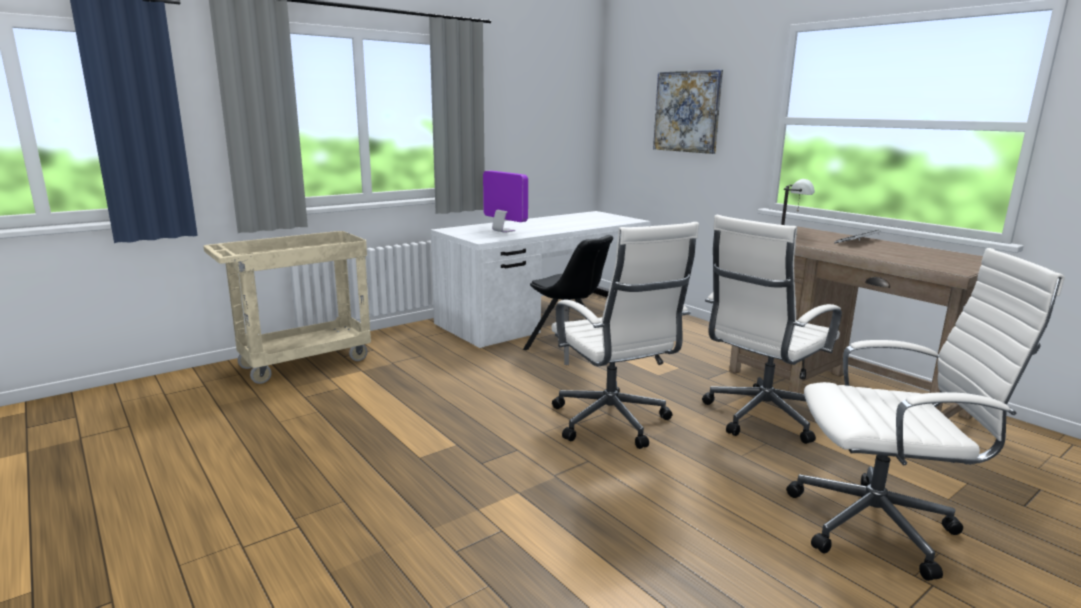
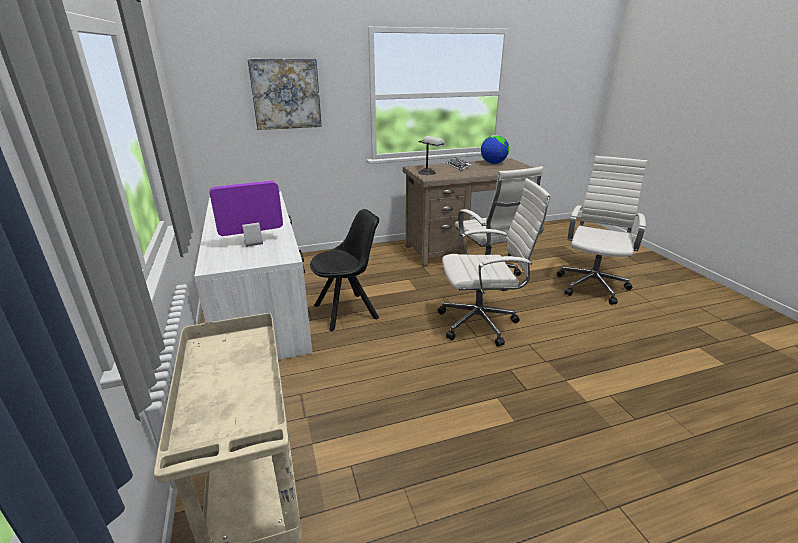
camera: 70 degrees left, 10 degrees up
none -> globe [481,135,509,164]

